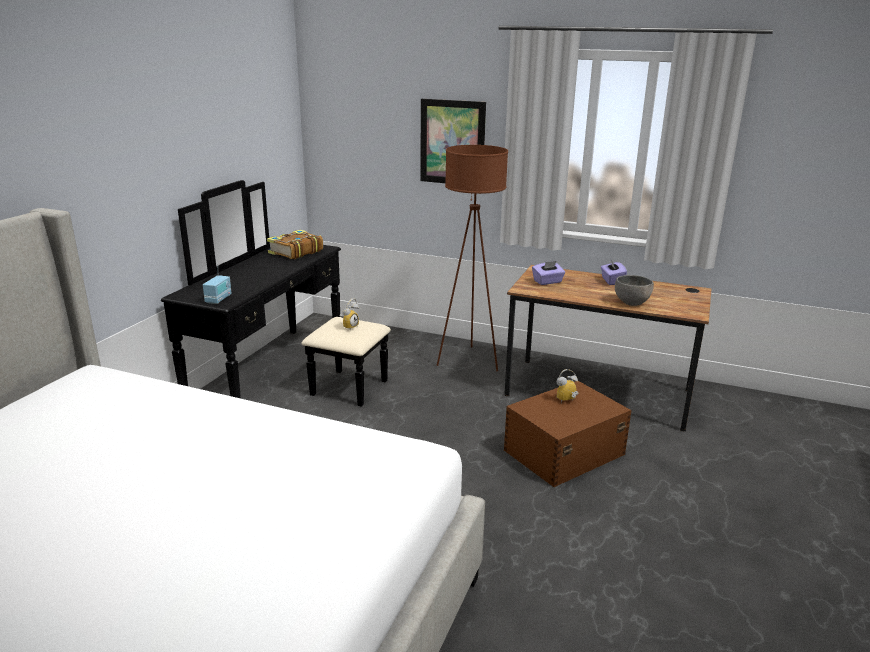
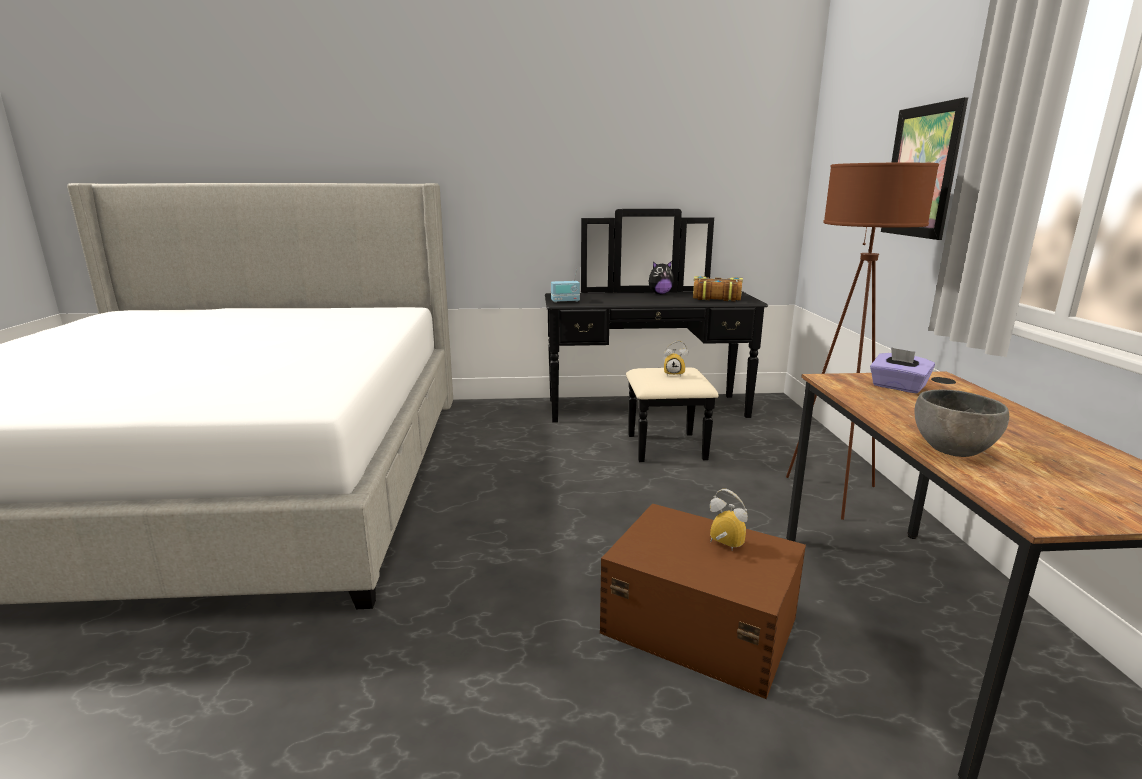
camera: 65 degrees right, 5 degrees down
purple tissue box [601,258,627,285] -> none
none -> plush toy [649,261,674,294]

